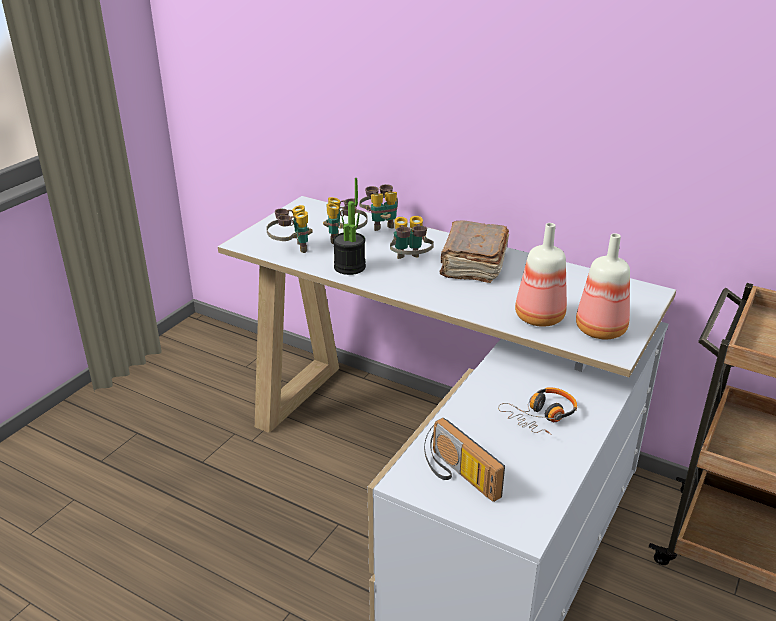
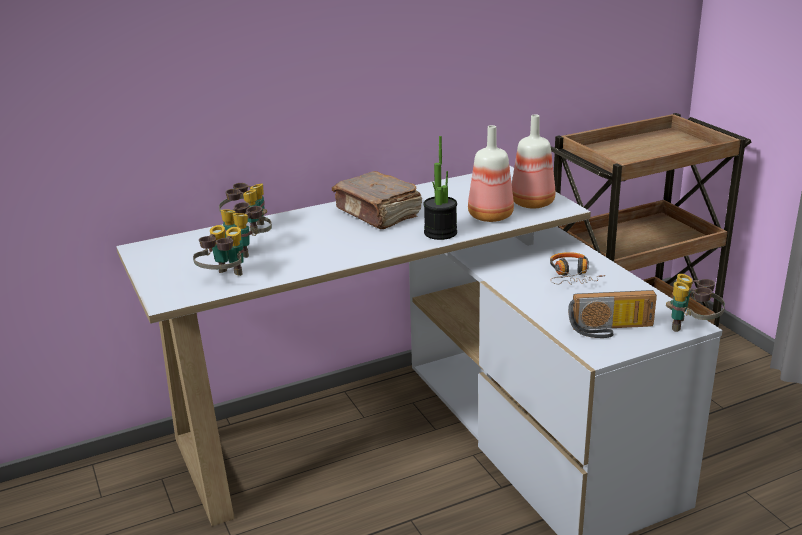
camera: 55 degrees left, 5 degrees down
potted plant [333,178,366,275] -> potted plant moved to [423,136,457,240]
binoculars [390,216,434,259] -> binoculars moved to [666,274,725,332]

